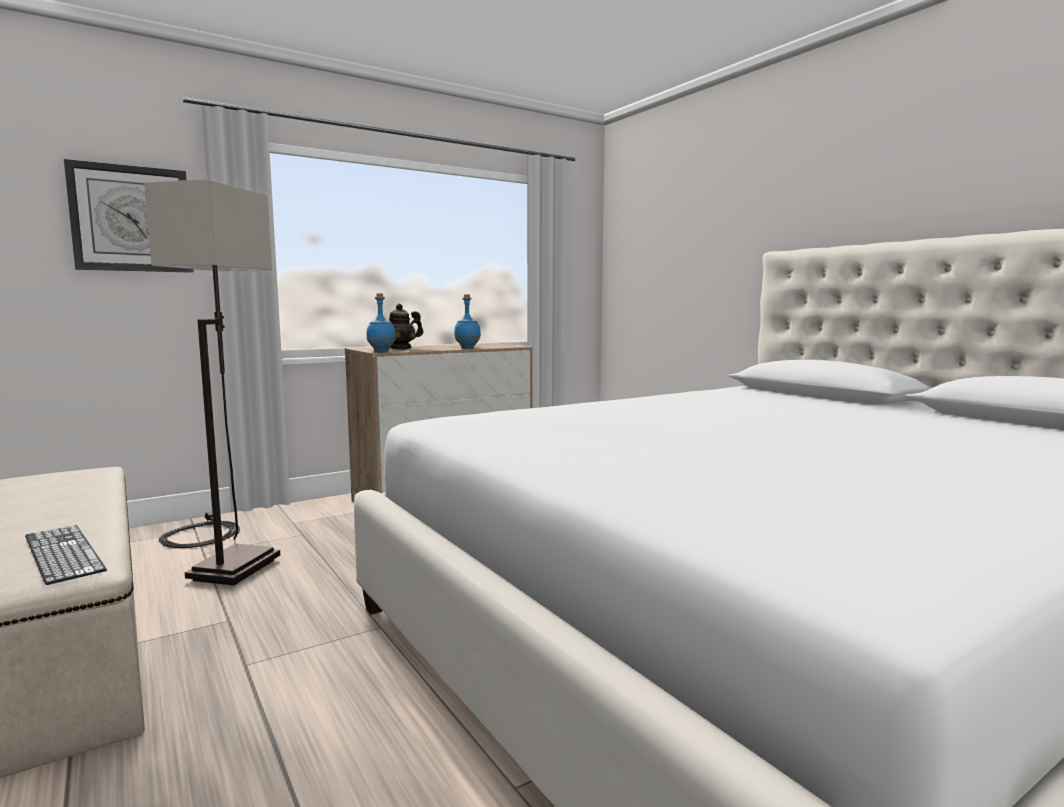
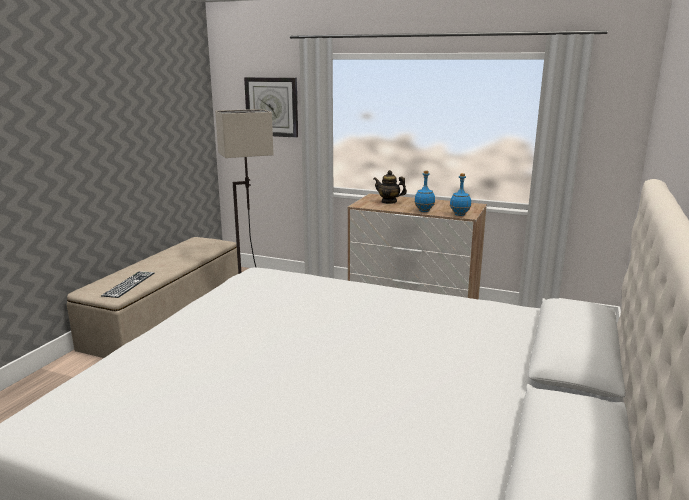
camera: 55 degrees right, 10 degrees up
blue bottle [366,293,396,352] -> blue bottle moved to [450,173,471,216]

